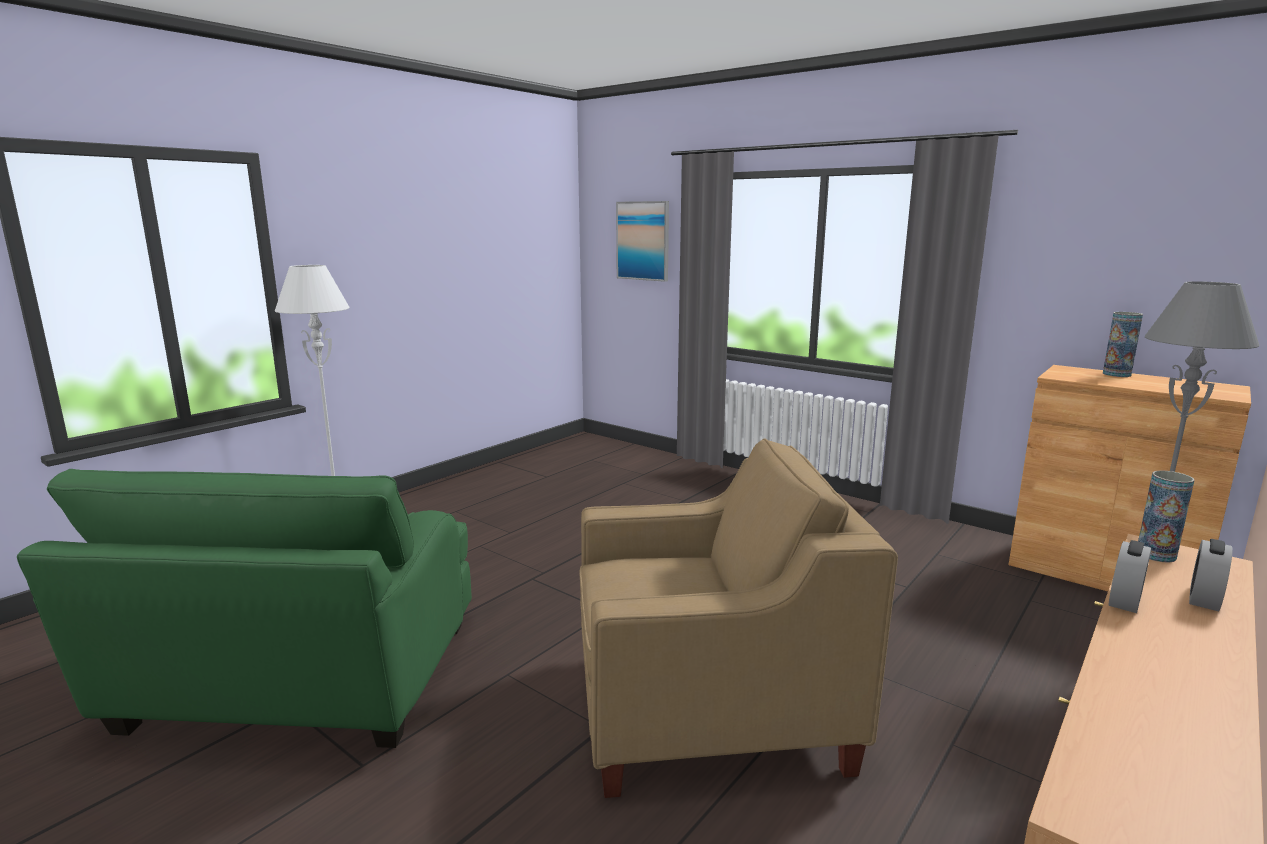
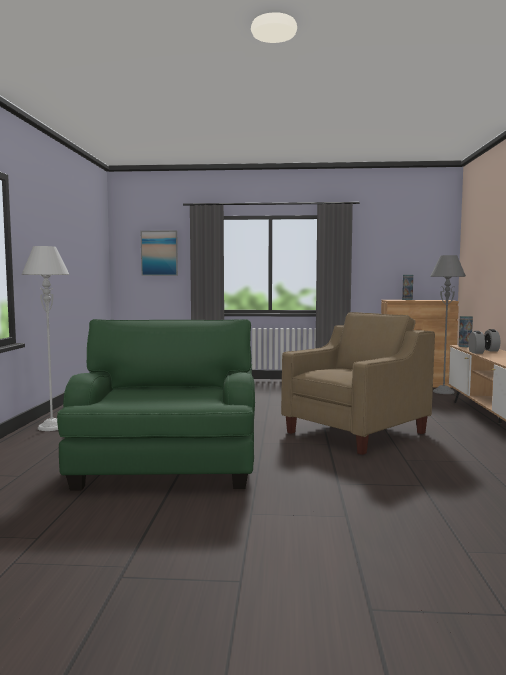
camera: 35 degrees left, 10 degrees down
green armchair [17,469,472,748] -> green armchair turned 150 degrees counterclockwise [57,319,255,491]

